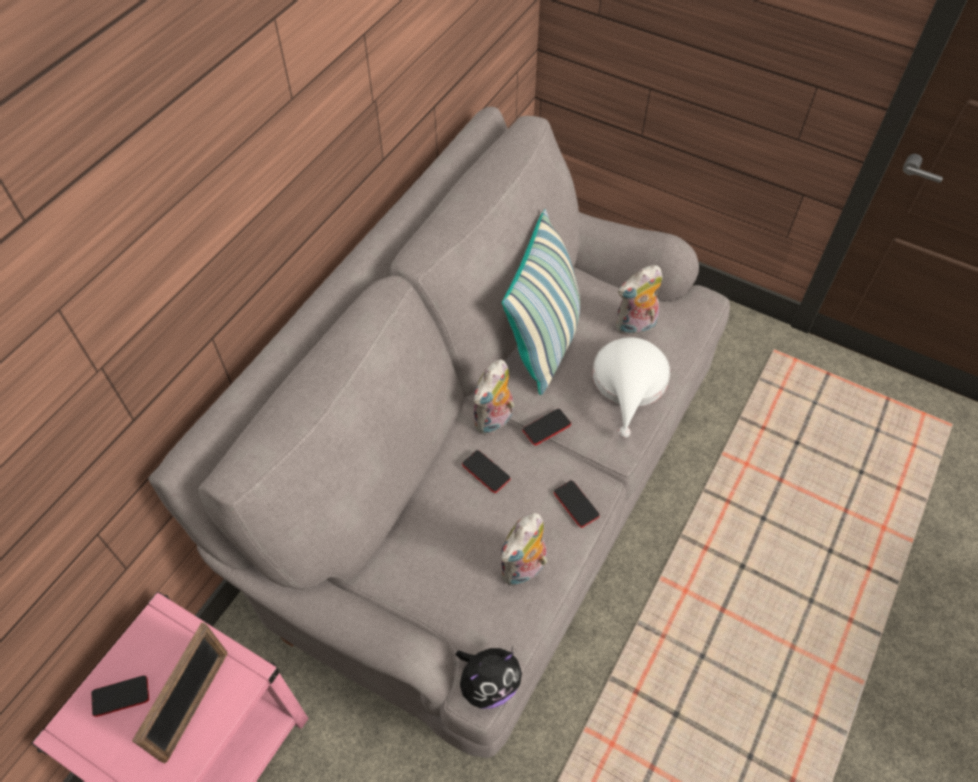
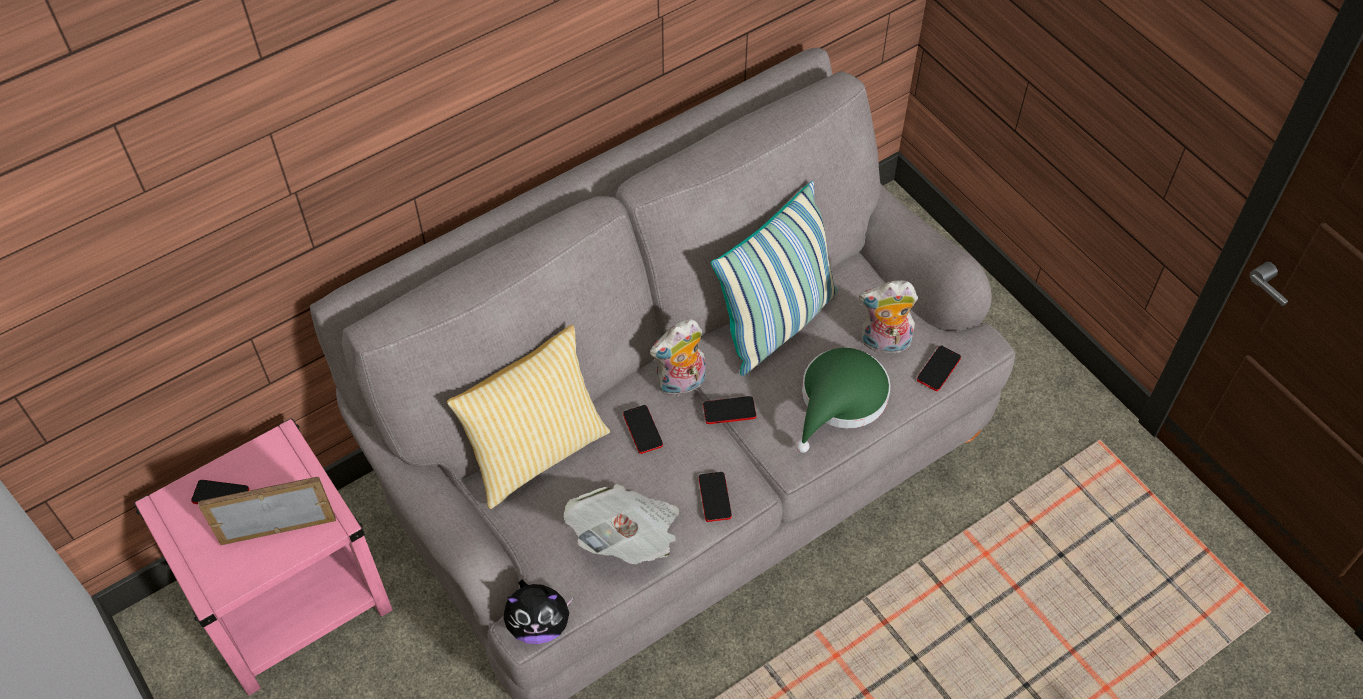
camera: 25 degrees right, 0 degrees up
picture frame [132,622,228,764] -> picture frame turned 150 degrees counterclockwise [198,477,336,545]
plush toy [500,513,547,586] -> newspaper [564,484,680,564]
white hat [593,337,670,438] -> green hat [796,348,890,453]
none -> pillow [447,325,610,509]
none -> phone [917,345,961,391]

